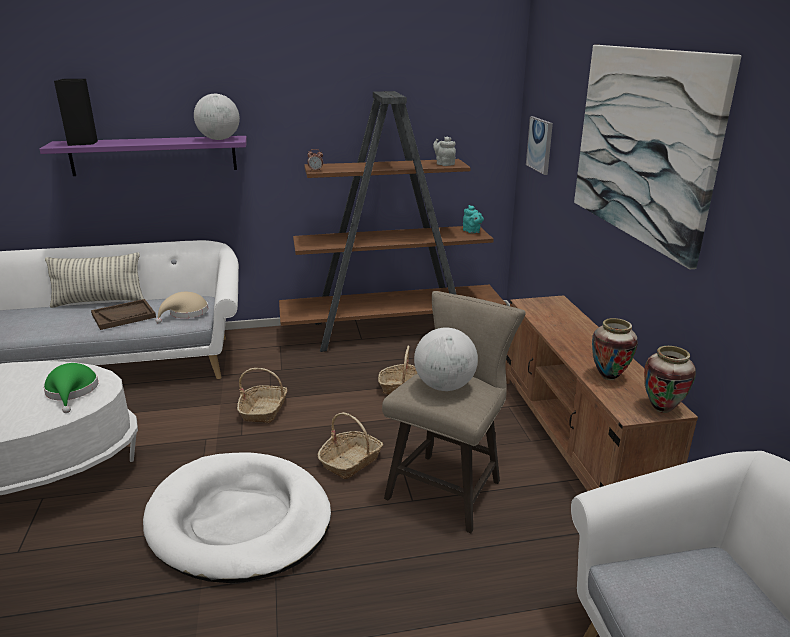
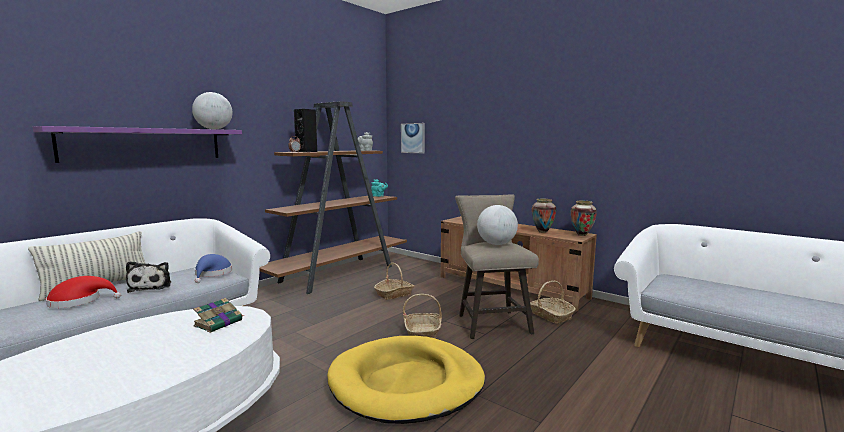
camera: 40 degrees left, 15 degrees down
green hat [43,363,98,413] -> book [193,298,244,333]
black speaker [54,79,98,146] -> black speaker moved to [294,109,317,152]
brown tray [91,299,156,330] -> plush toy [126,261,171,293]
white dog bed [143,452,331,583] -> yellow dog bed [327,336,485,424]
beige hat [156,292,208,324] -> blue hat [195,254,232,283]
basket [237,368,287,423] -> basket moved to [530,281,576,324]
picture [574,45,742,269] -> none
none -> red hat [46,276,121,308]

